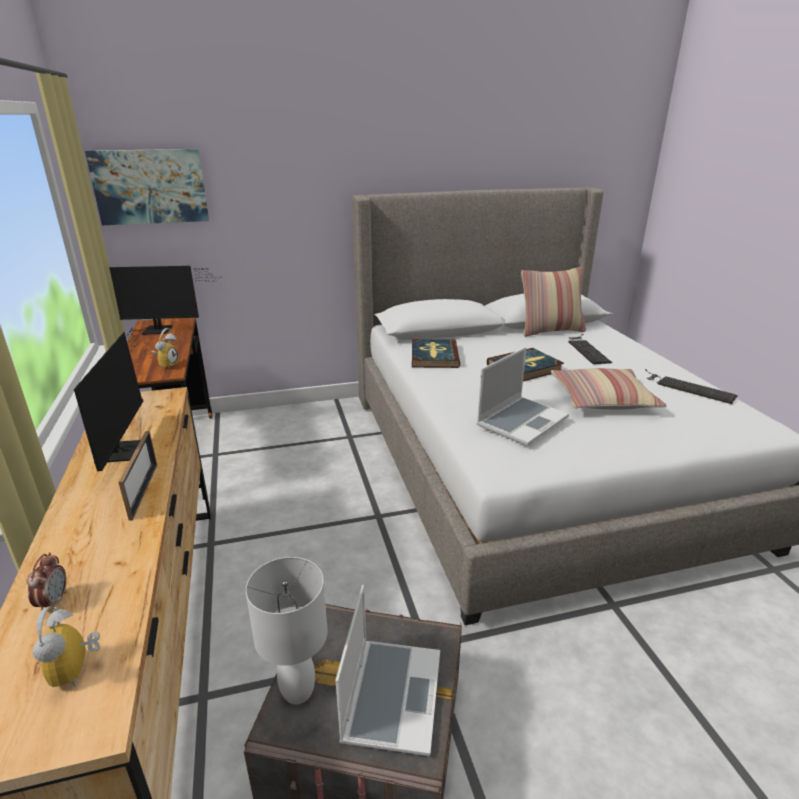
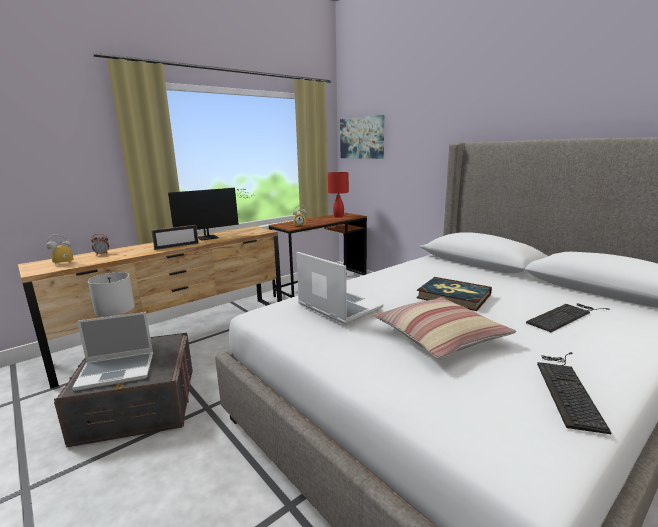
camera: 65 degrees right, 10 degrees down
monitor [109,266,219,335] -> red table lamp [328,172,349,218]
book [412,339,460,368] -> none
laptop [477,347,569,446] -> laptop turned 150 degrees counterclockwise [296,252,383,324]
pillow [521,267,586,337] -> none

